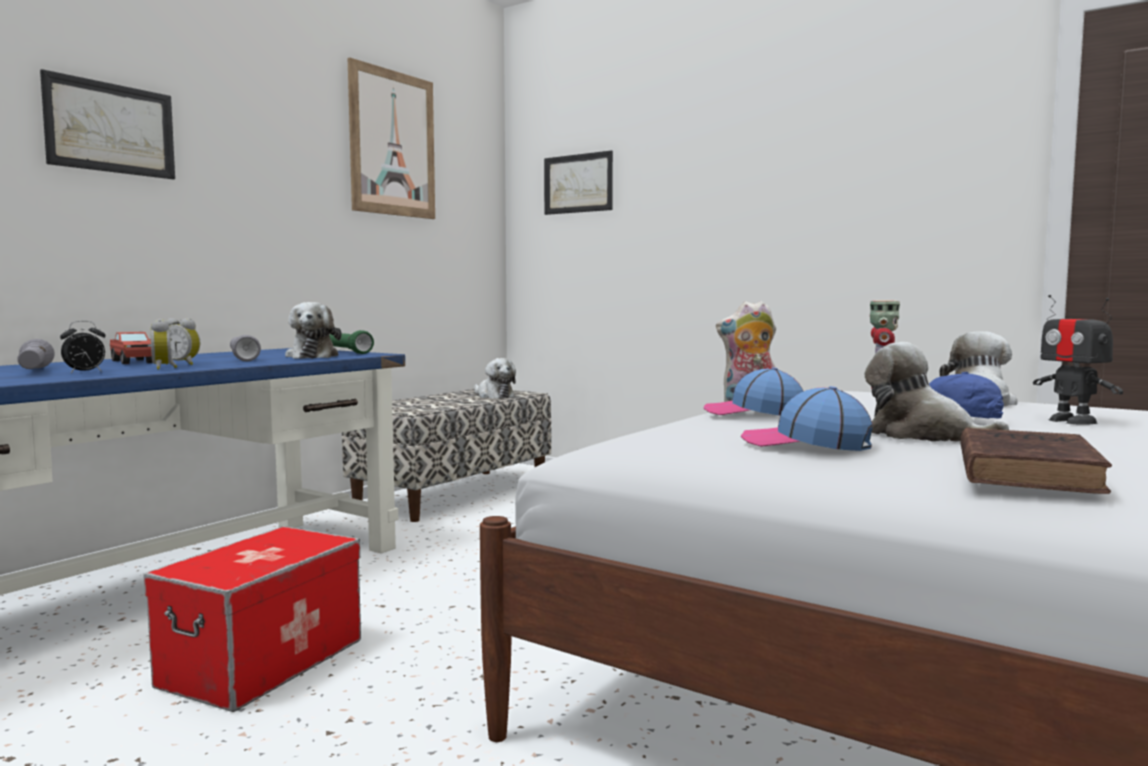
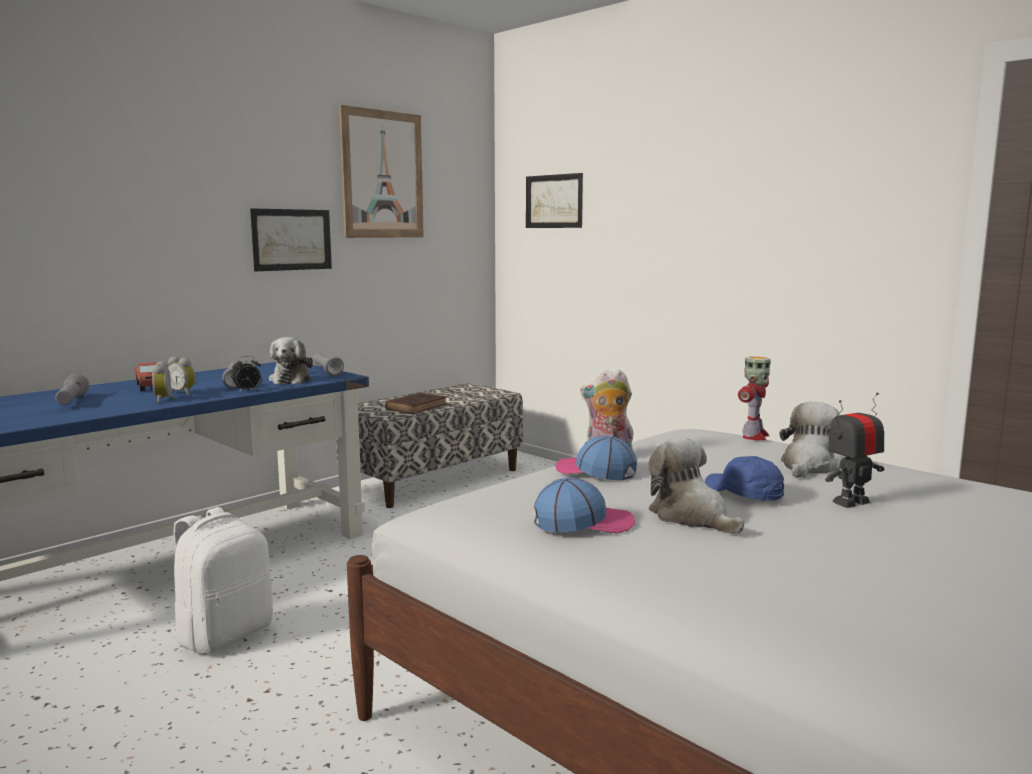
camera: 10 degrees right, 5 degrees up
picture [40,69,175,180] -> picture moved to [250,208,332,271]
alarm clock [60,321,105,373] -> alarm clock moved to [233,356,261,393]
storage box [143,526,361,712] -> white backpack [173,507,273,654]
green flashlight [329,330,374,354] -> grey flashlight [313,353,344,376]
plush toy [474,358,516,399] -> none
cap [741,386,873,451] -> cap turned 135 degrees clockwise [534,477,635,534]
brown book [961,428,1112,494] -> brown book moved to [385,392,447,414]
toy robot [1033,295,1123,425] -> toy robot turned 75 degrees clockwise [825,392,884,508]

